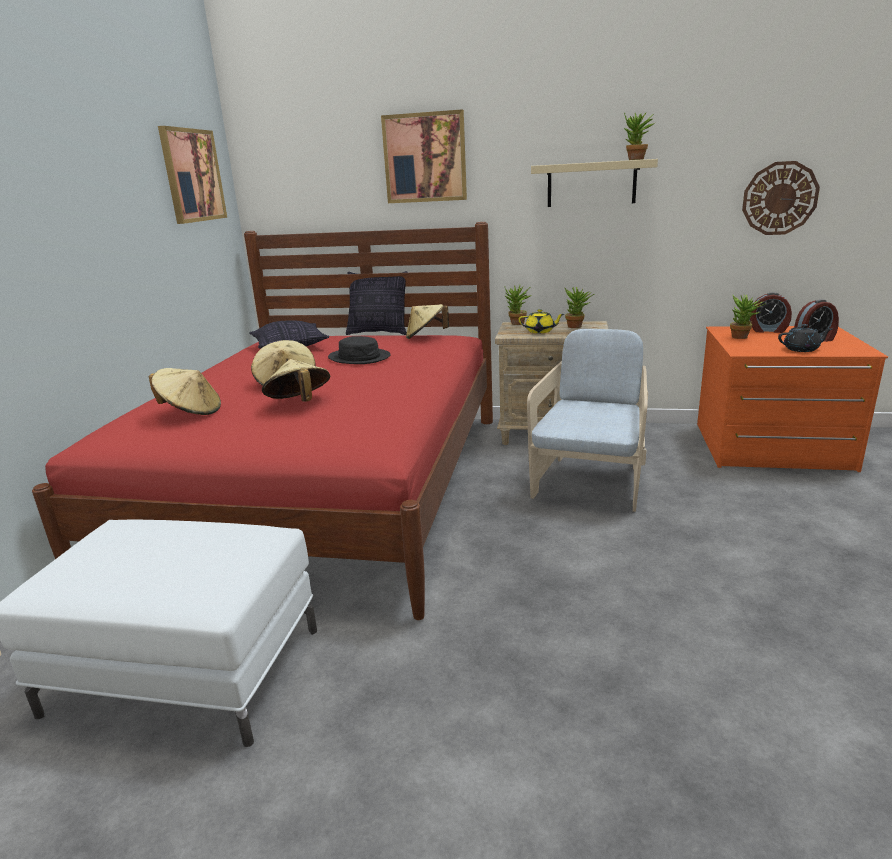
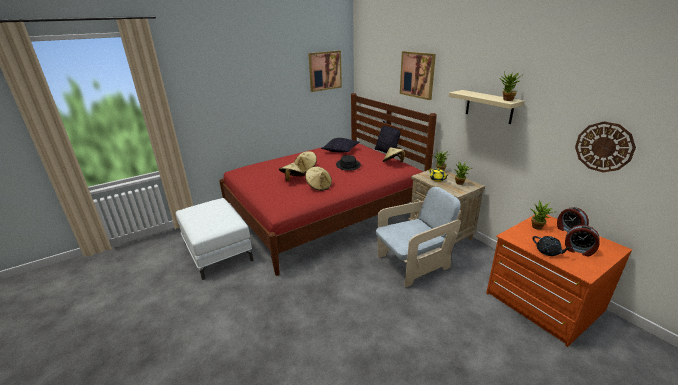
camera: 45 degrees right, 5 degrees up
beige hat [149,368,221,415] -> beige hat moved to [305,167,332,191]

